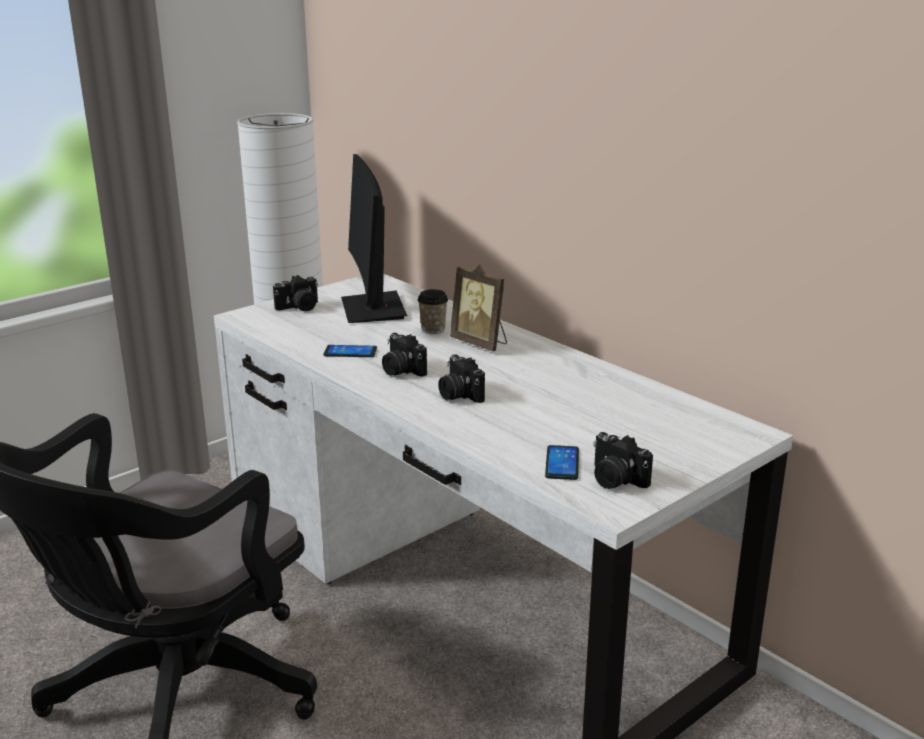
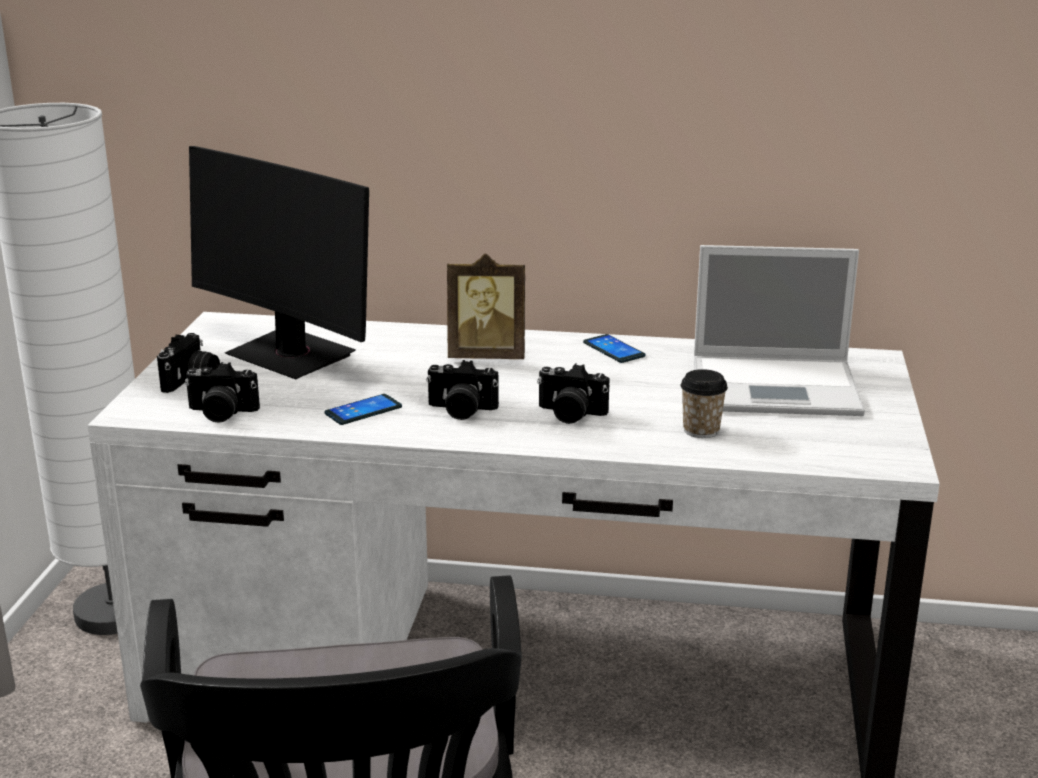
camera: 40 degrees left, 0 degrees up
cup [418,289,448,334] -> cup moved to [681,369,728,438]
phone [545,445,579,480] -> phone moved to [583,334,645,363]
camera [593,432,653,489] -> camera moved to [184,362,260,423]
none -> laptop [694,245,865,416]

